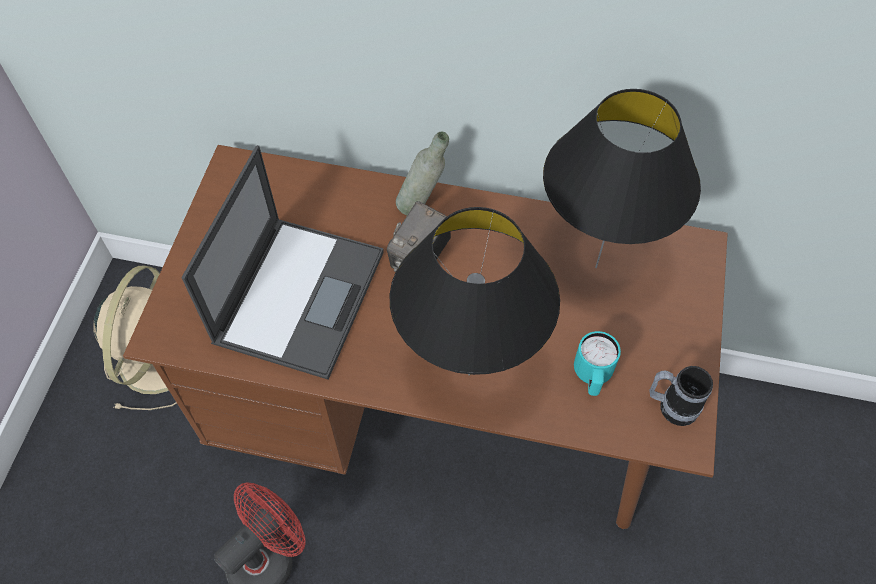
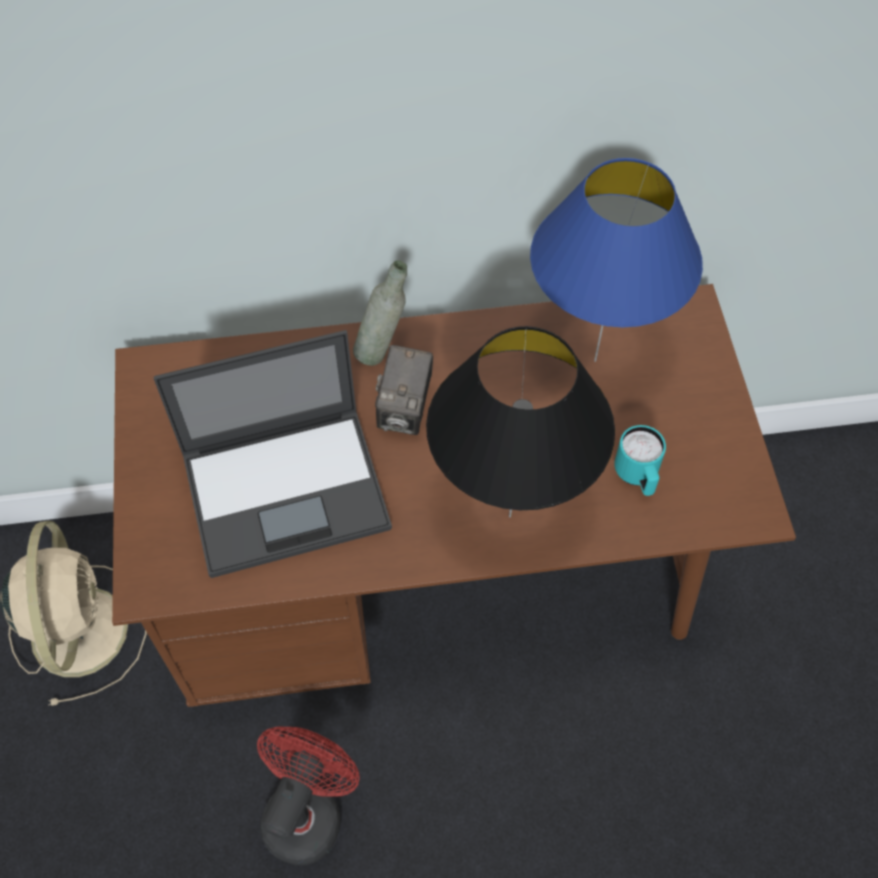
camera: 20 degrees left, 0 degrees up
laptop [181,145,384,380] -> laptop turned 75 degrees clockwise [153,330,392,578]
black table lamp [543,89,701,268] -> blue table lamp [530,158,703,362]
mug [649,366,713,426] -> none

